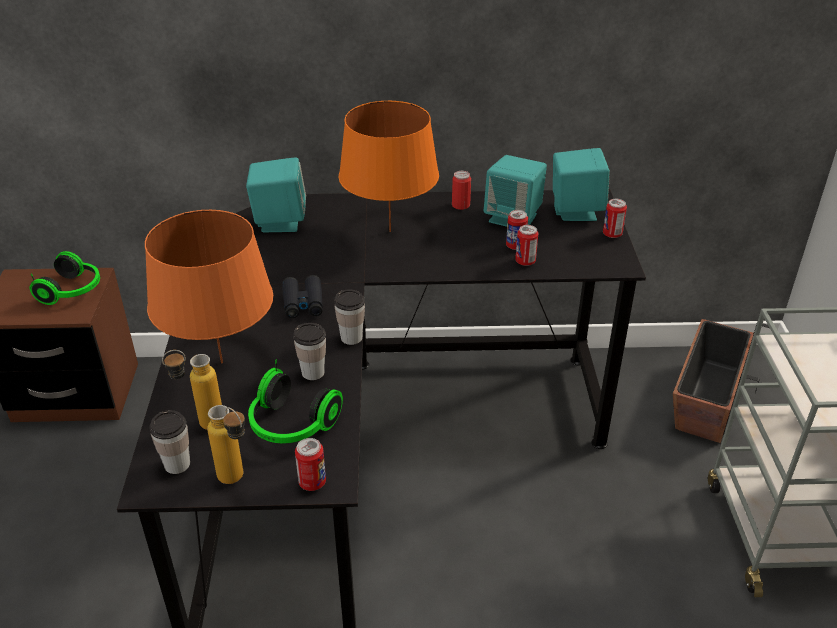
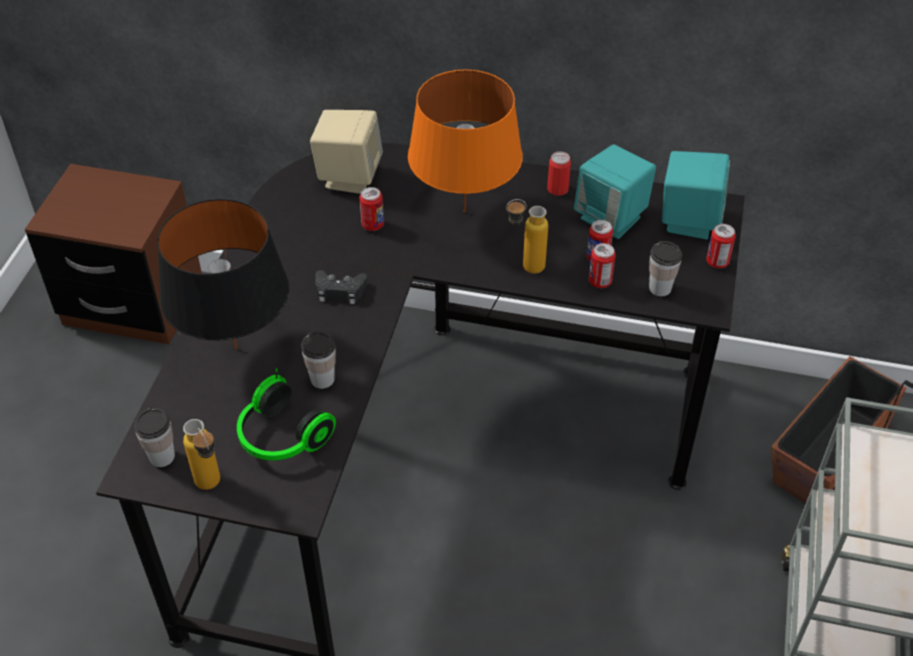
camera: 15 degrees right, 10 degrees up
headphones [30,251,100,305] -> none
orange table lamp [145,210,273,363] -> black table lamp [157,199,290,350]
bottle [162,350,222,430] -> bottle moved to [506,199,548,274]
turquoise speaker [246,157,306,232] -> beige speaker [310,110,383,194]
black binoculars [282,275,323,318] -> black game controller [315,270,367,304]
can [295,438,326,491] -> can moved to [359,187,384,231]
cup [334,289,365,345] -> cup moved to [649,241,682,296]

